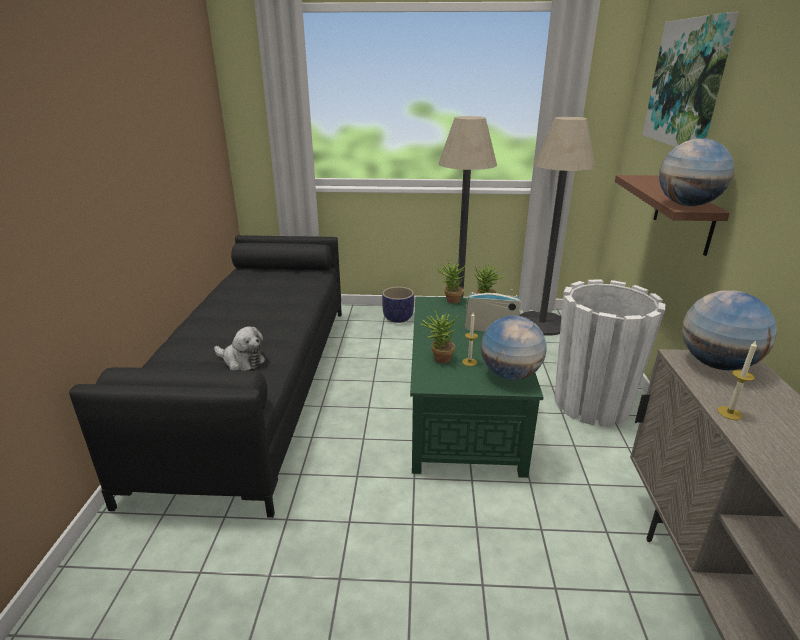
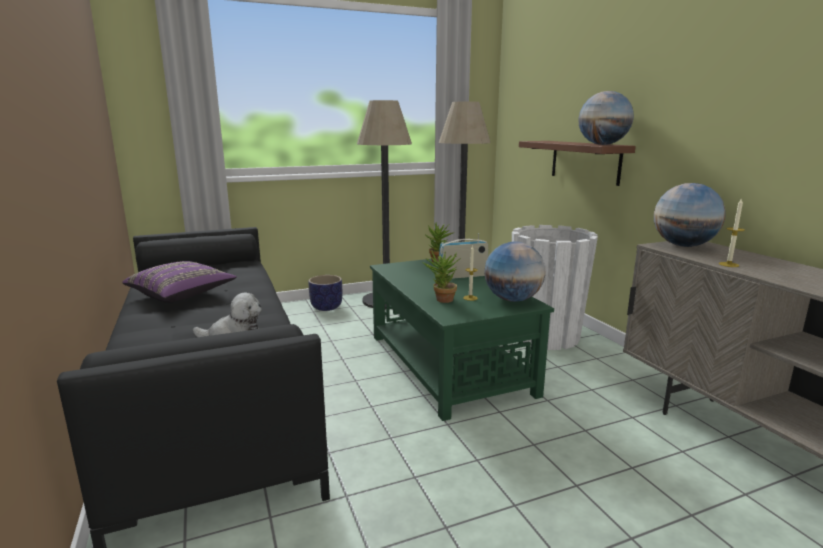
camera: 25 degrees left, 10 degrees down
potted plant [435,259,466,304] -> none
picture [642,12,739,147] -> none
none -> purple pillow [123,261,237,303]

